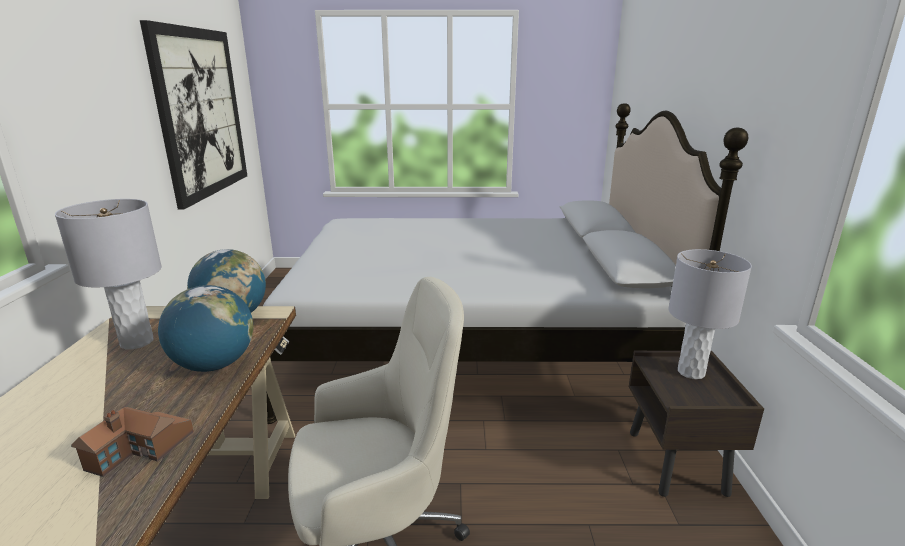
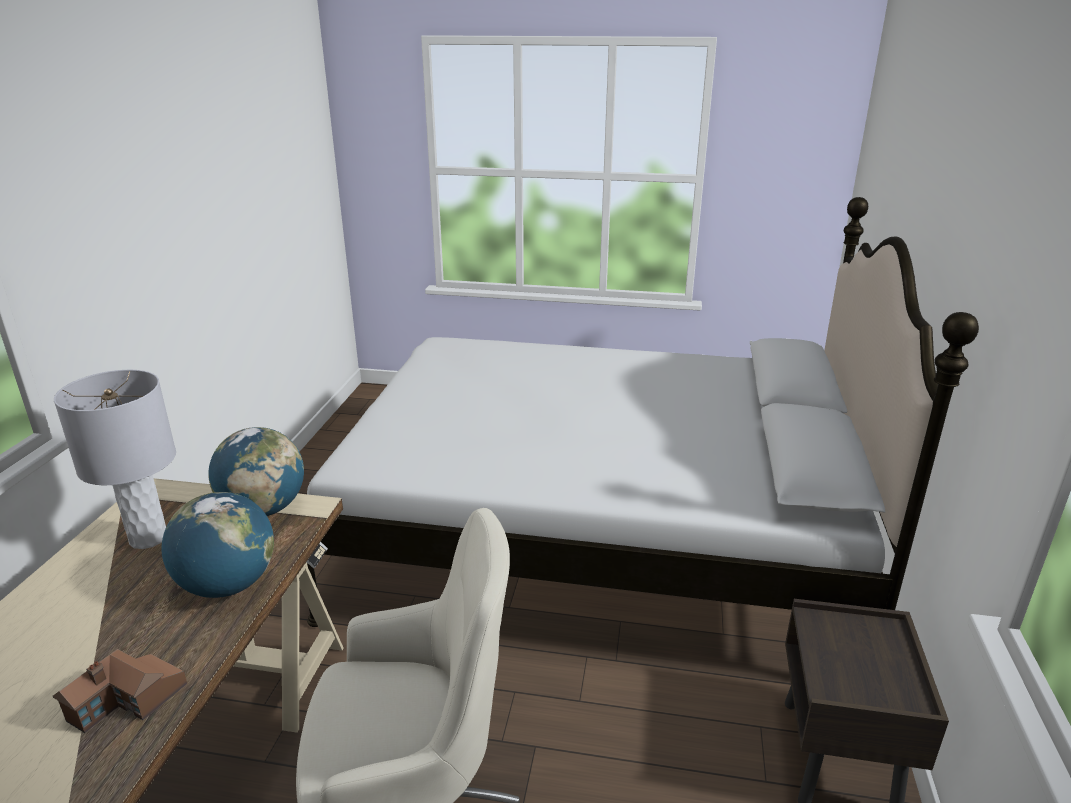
camera: 10 degrees right, 5 degrees up
picture [140,20,247,210] -> none
grey table lamp [668,249,752,379] -> none

